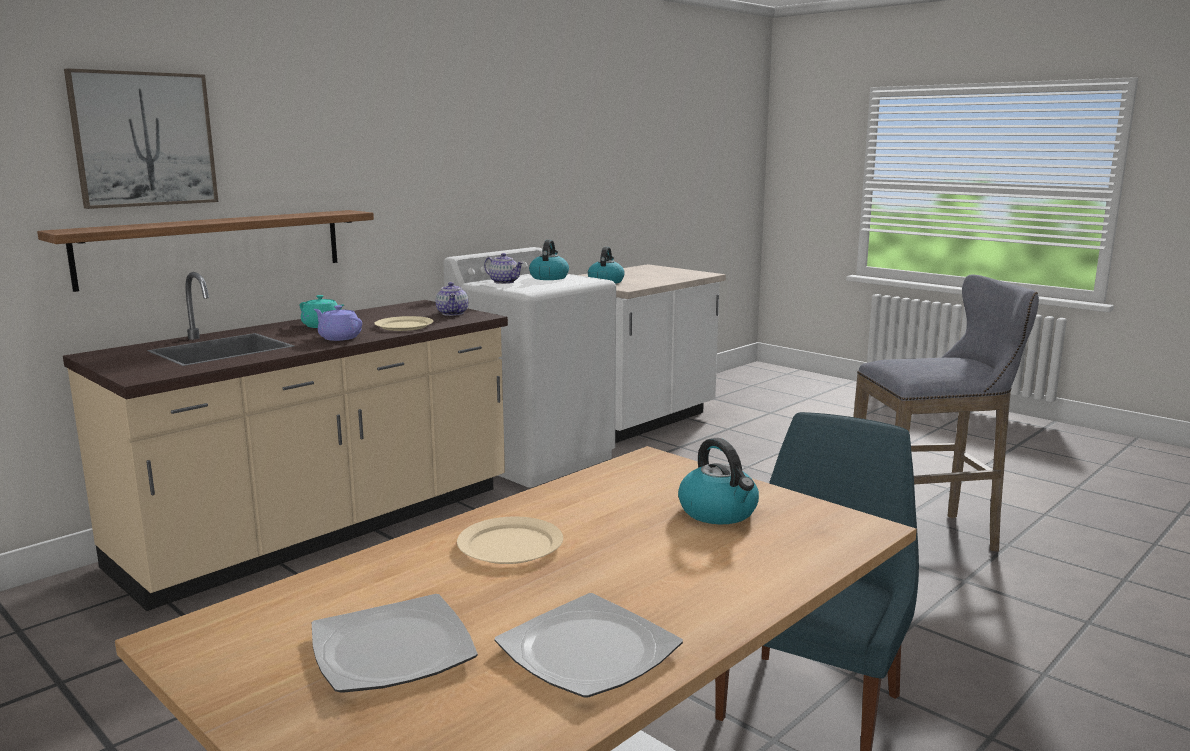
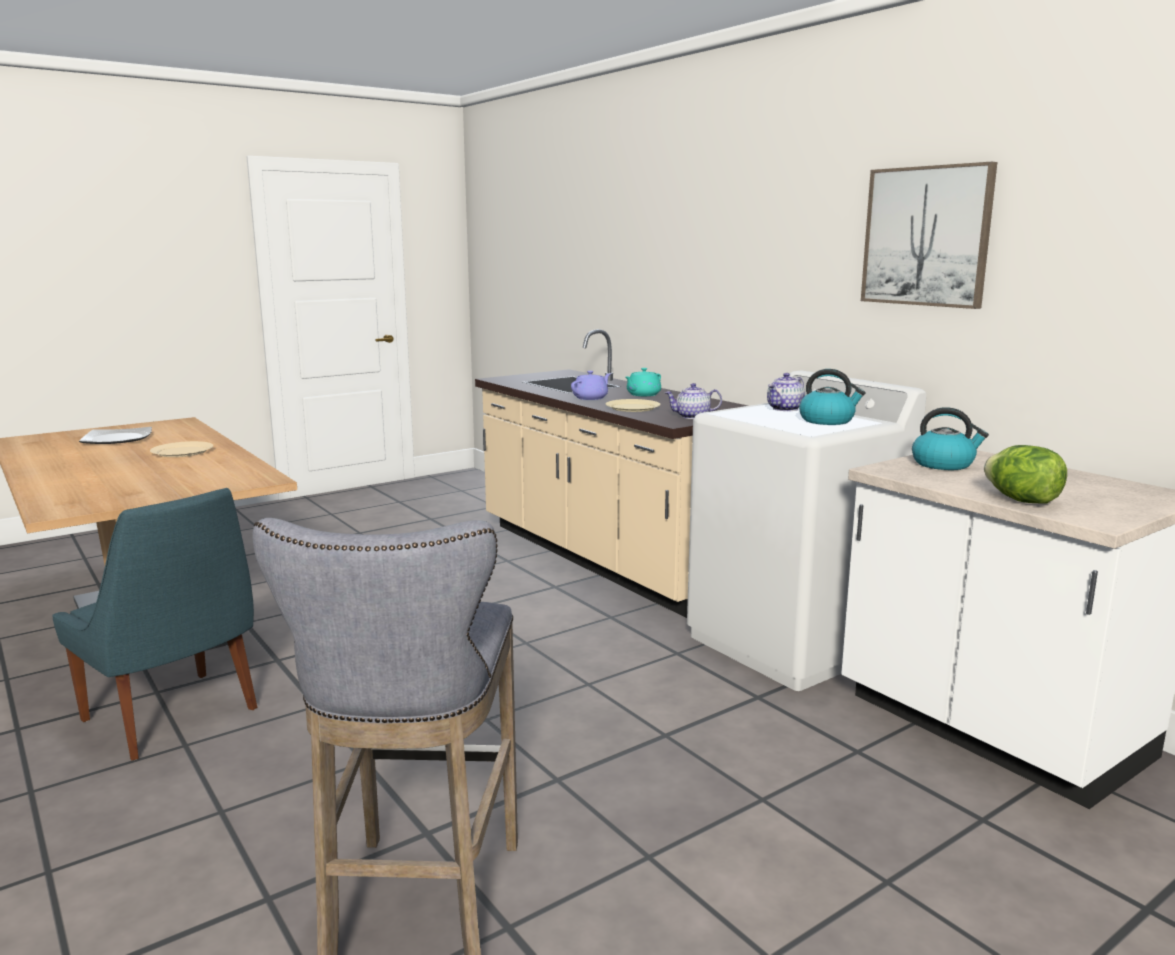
camera: 100 degrees right, 0 degrees up
shelf [37,210,374,292] -> none
picture [64,68,218,209] -> picture moved to [861,162,997,309]
plate [495,593,683,697] -> none
kettle [678,438,759,524] -> none
none -> lettuce [984,445,1067,503]

